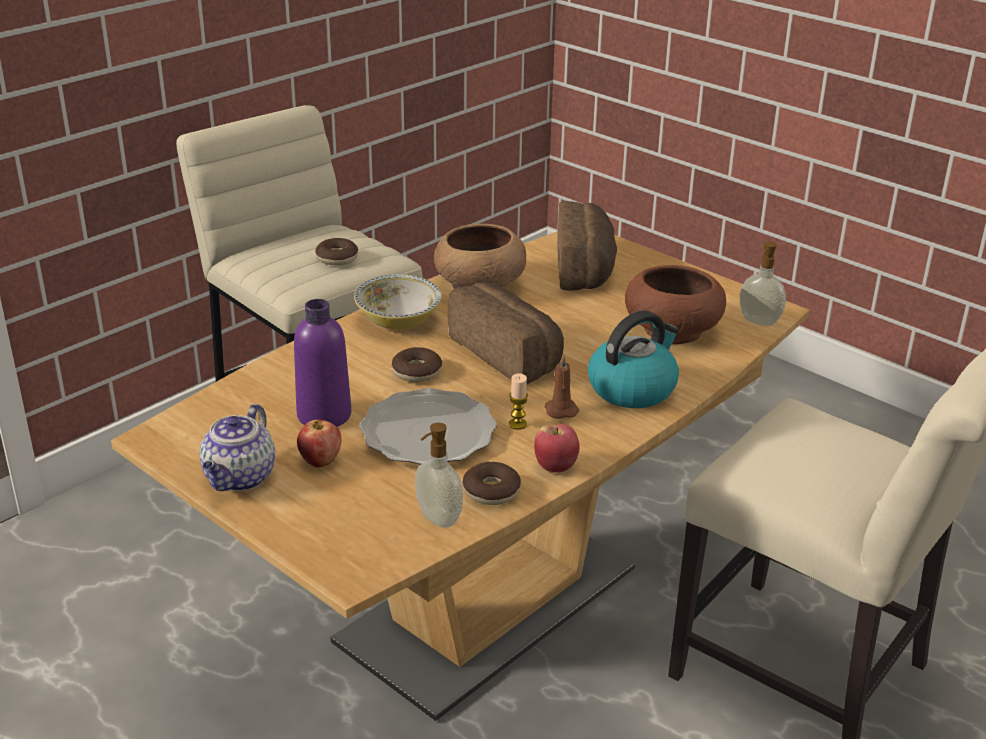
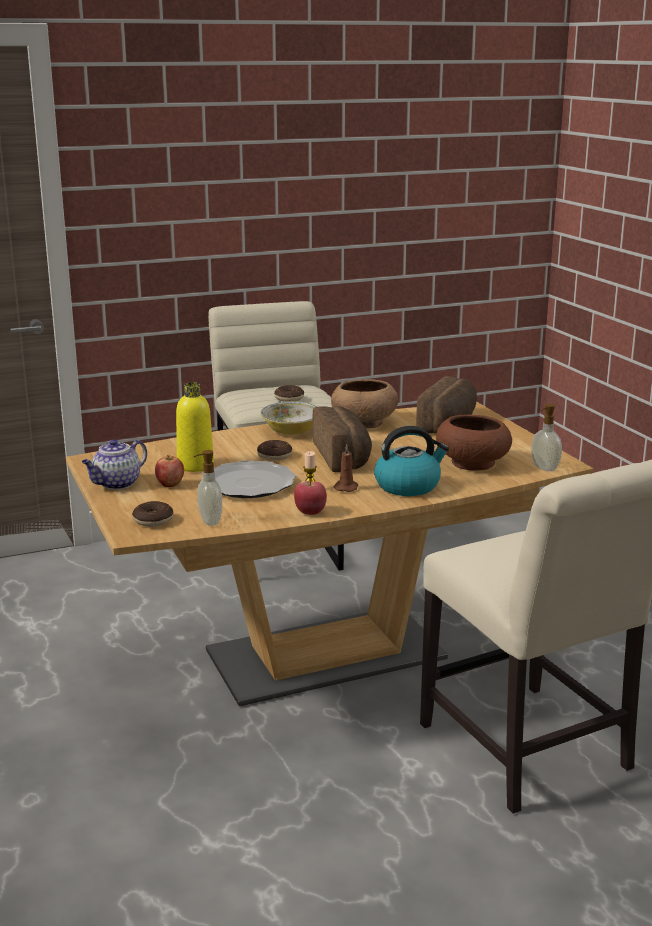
camera: 25 degrees right, 10 degrees down
purple bottle [294,299,351,427] -> yellow bottle [176,382,214,472]
donut [463,462,521,505] -> donut moved to [132,501,173,527]

